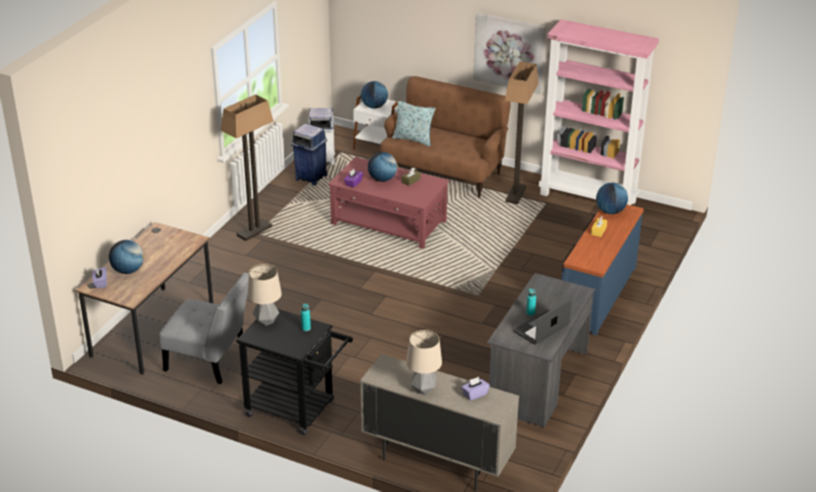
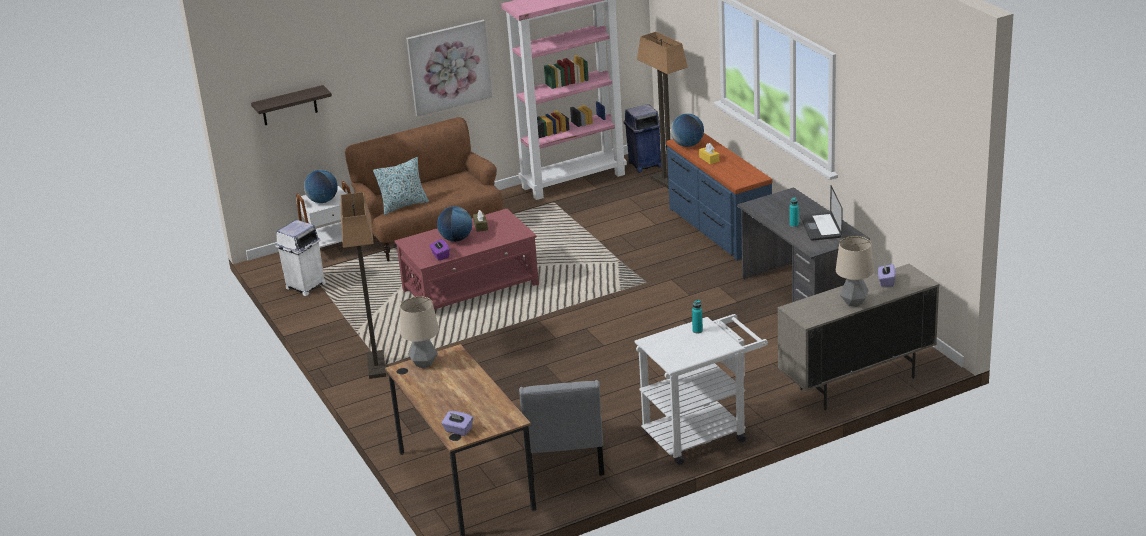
camera: 50 degrees left, 5 degrees down
globe [109,240,144,274] -> none
grey chair [159,273,249,384] -> grey chair turned 120 degrees clockwise [519,380,604,480]
black cart [236,309,353,435] -> white cart [635,314,768,465]
table lamp [248,264,282,326] -> table lamp moved to [400,296,439,368]
blue trash can [291,124,327,185] -> blue trash can moved to [623,104,662,172]
floor lamp [505,62,539,204] -> floor lamp moved to [637,32,688,189]
none -> shelf [251,85,332,125]

